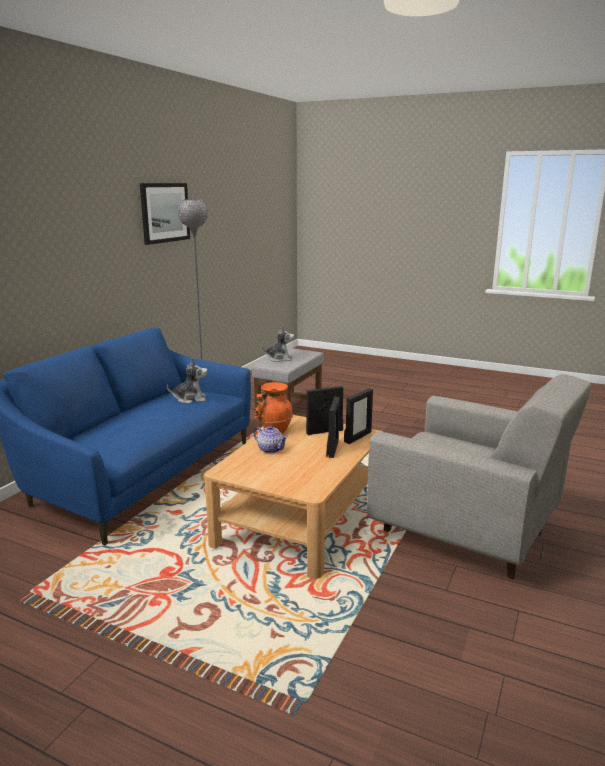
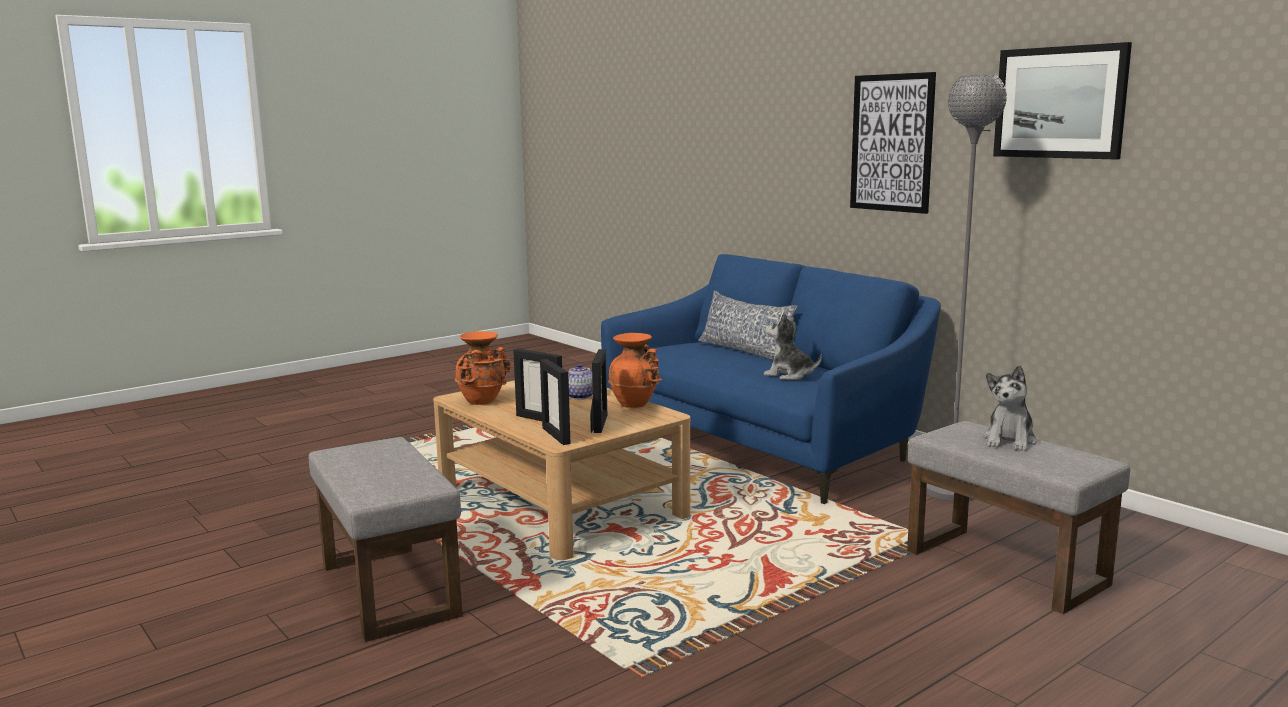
camera: 115 degrees right, 5 degrees down
plush toy [167,358,208,404] -> plush toy turned 105 degrees clockwise [764,313,822,380]
grey armchair [367,374,591,579] -> grey ottoman [309,437,462,642]
none -> orange vase [455,331,511,405]
none -> pillow [698,290,798,360]
none -> picture [850,72,936,214]

